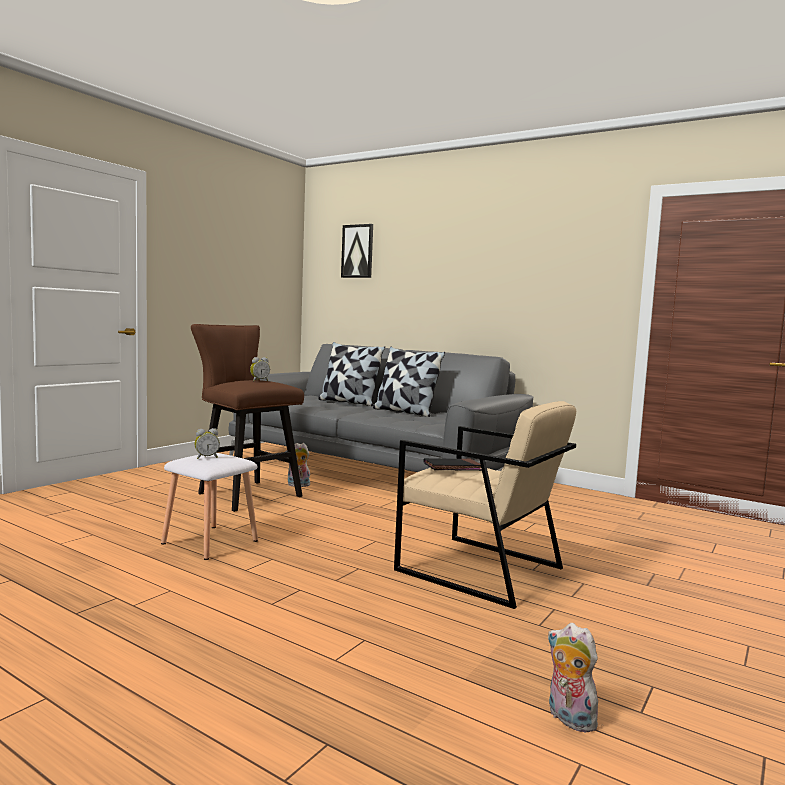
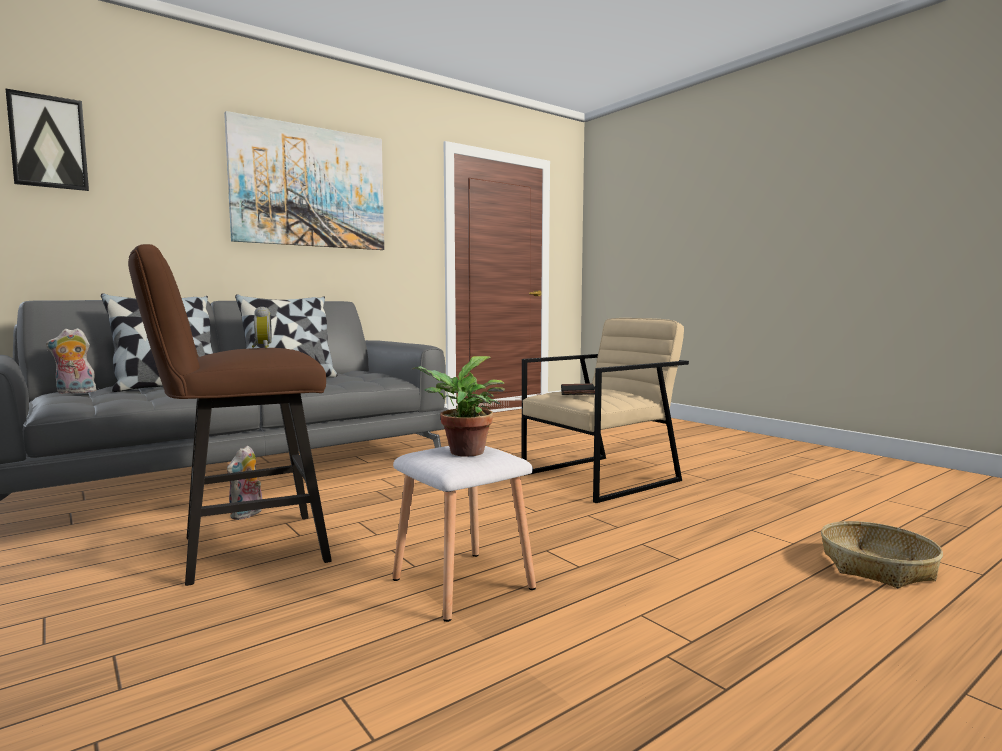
camera: 70 degrees left, 0 degrees up
alarm clock [195,428,220,459] -> potted plant [412,356,505,457]
plush toy [547,623,598,733] -> plush toy moved to [46,328,97,394]
none -> picture [224,111,384,250]
none -> basket [821,521,943,588]

